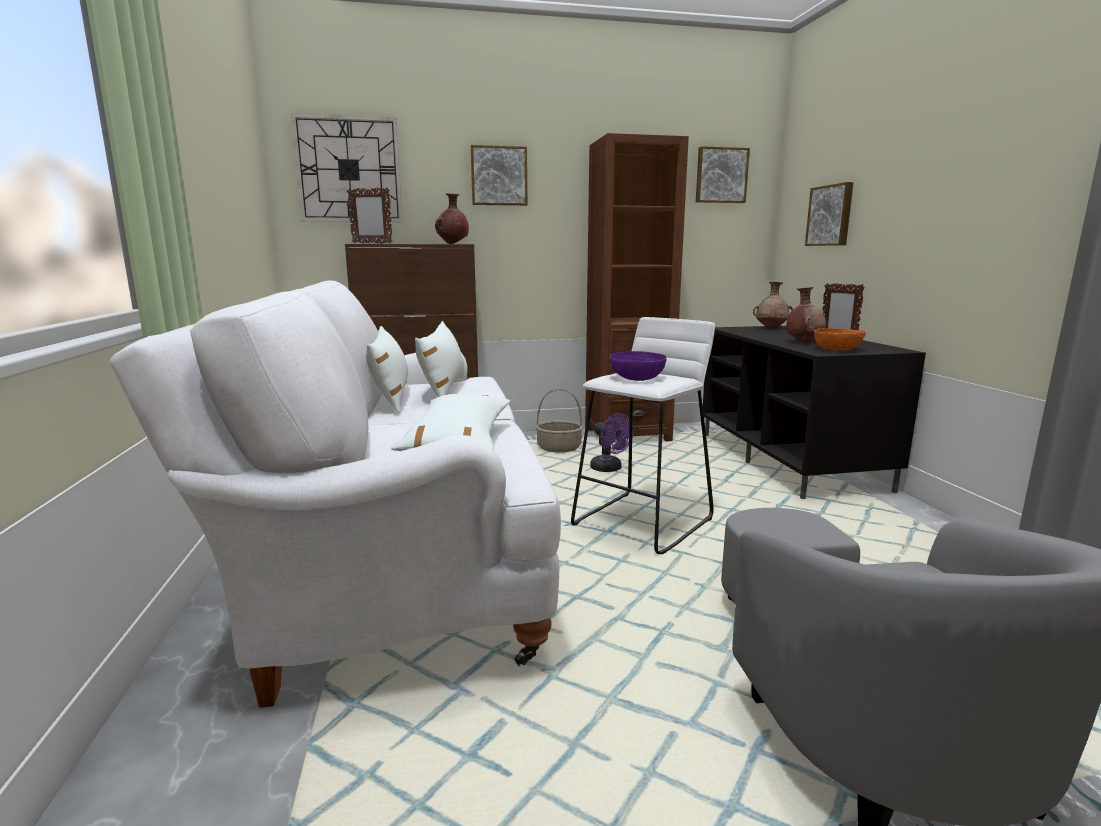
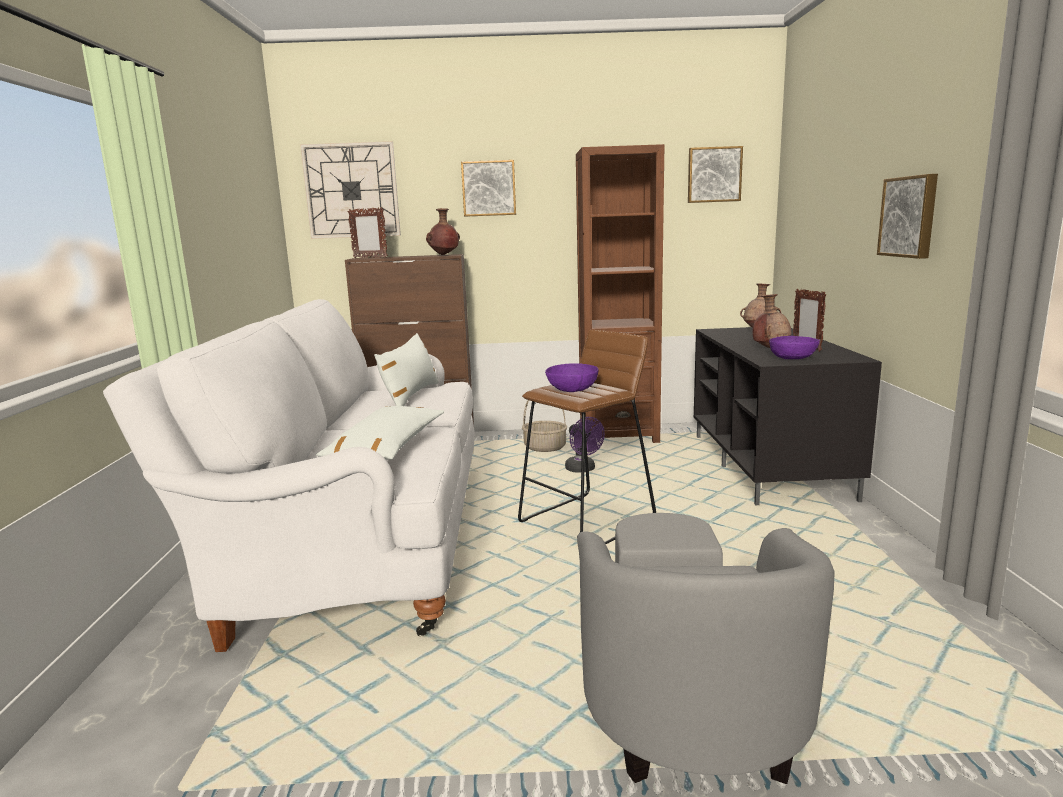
camera: 10 degrees right, 0 degrees up
white pillow [366,326,408,413] -> none
white stool [571,317,715,554] -> brown stool [518,330,656,544]
picture [805,182,854,246] -> picture moved to [877,174,938,259]
orange bowl [814,328,866,350] -> purple bowl [769,336,820,359]

